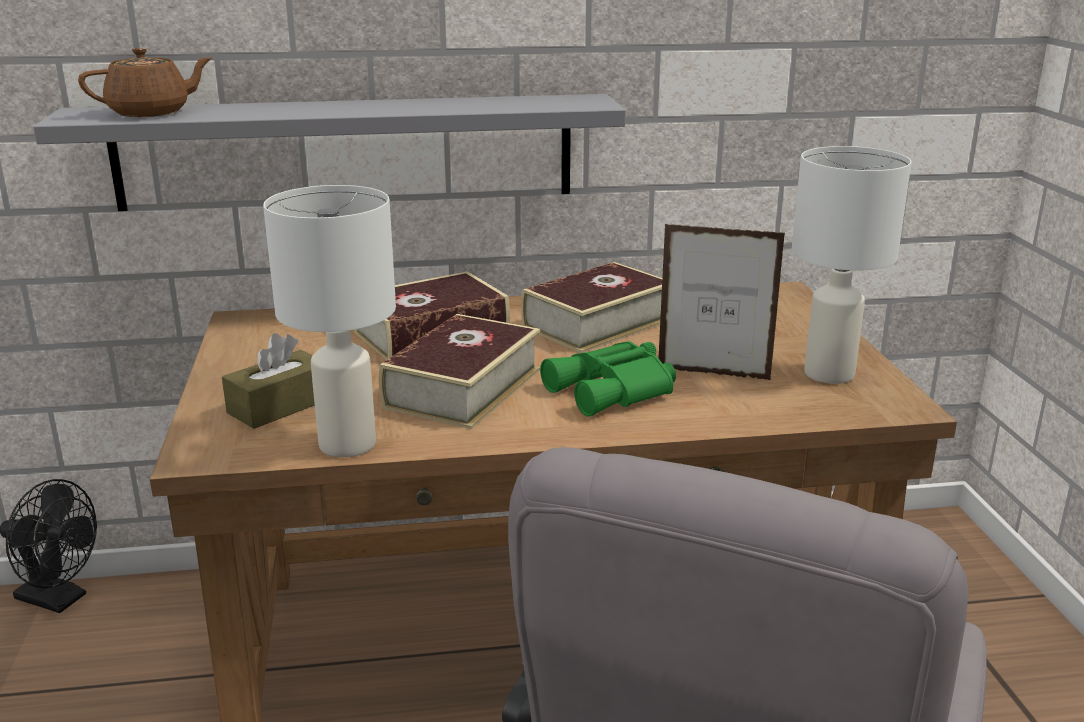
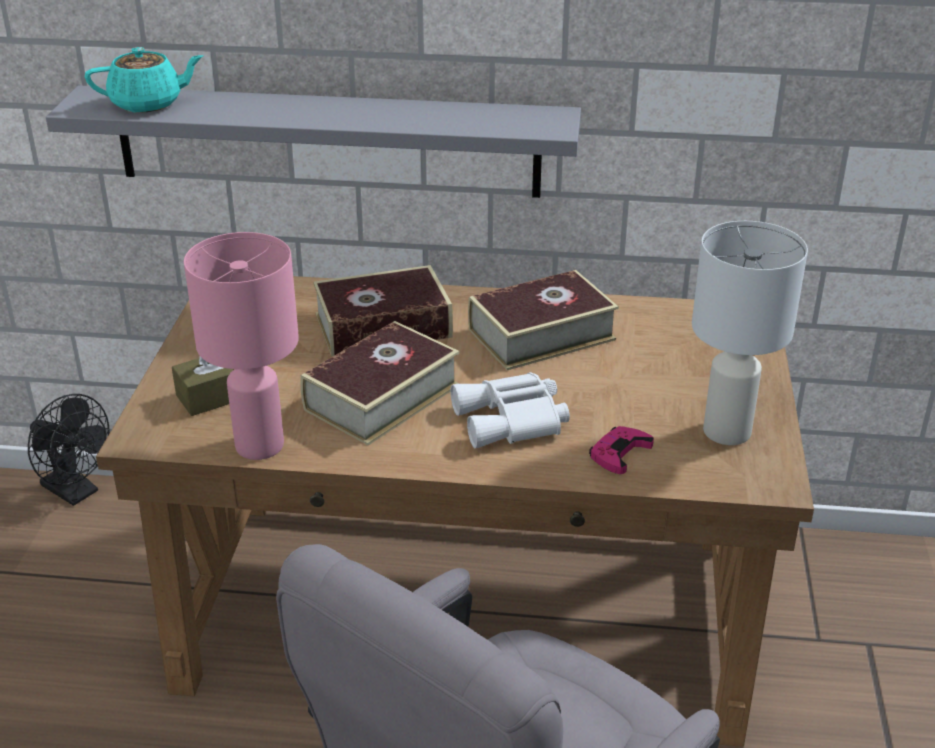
camera: 15 degrees right, 10 degrees up
brown teapot [78,48,213,117] -> turquoise teapot [85,47,203,112]
white table lamp [263,185,396,457] -> pink table lamp [184,232,299,460]
green binoculars [540,341,676,416] -> white binoculars [450,372,570,448]
picture frame [659,224,785,380] -> none
none -> pink game controller [589,426,654,474]

